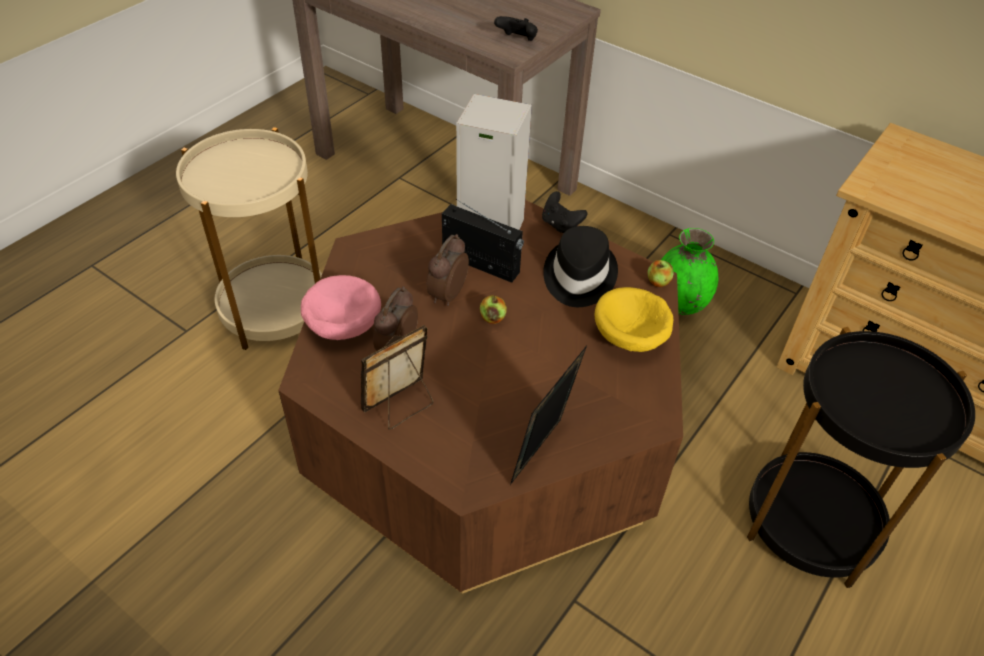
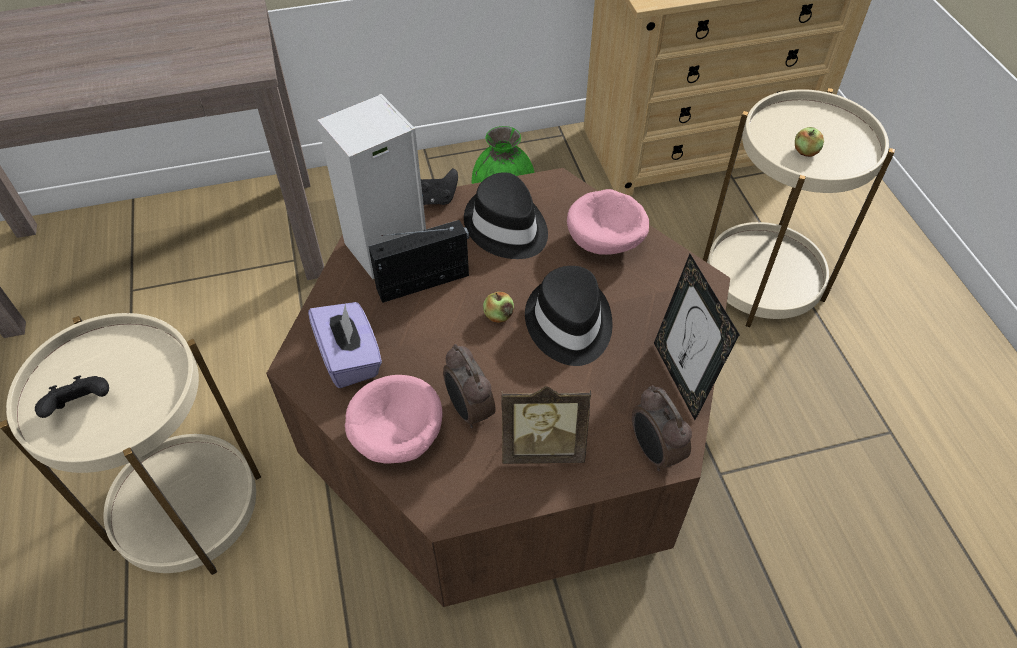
camera: 50 degrees left, 5 degrees up
picture frame [361,325,433,430] -> picture frame turned 90 degrees counterclockwise [501,386,591,464]
alarm clock [427,234,469,306] -> alarm clock moved to [632,385,692,472]
black game controller [494,16,538,41] -> black game controller moved to [35,375,109,418]
yellow bowl [595,287,673,352] -> pink bowl [567,189,649,255]
apple [647,260,673,287] -> apple moved to [795,127,824,157]
black side table [747,327,975,588] -> beige side table [703,88,895,327]
none -> purple tissue box [308,302,382,388]
none -> black hat [525,266,612,366]

